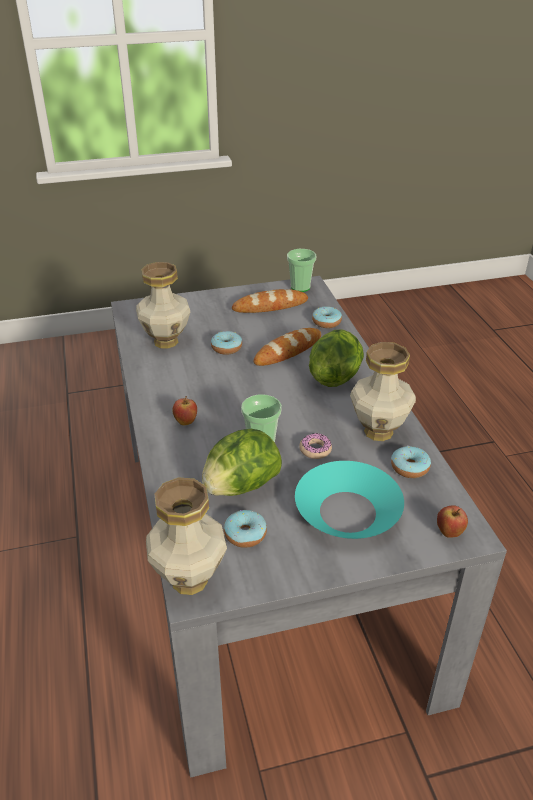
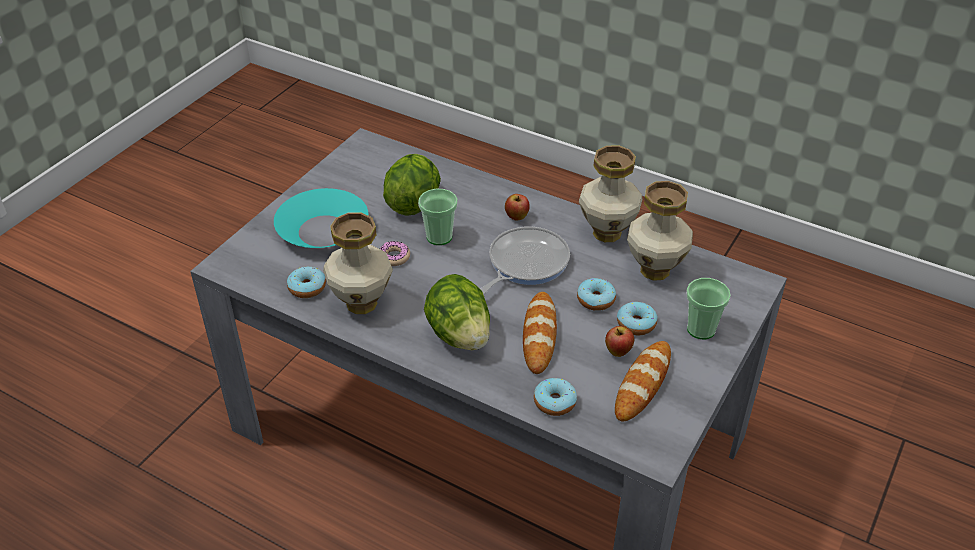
camera: 135 degrees right, 5 degrees up
vase [146,477,227,595] -> vase moved to [579,145,642,242]
donut [224,510,267,548] -> donut moved to [617,302,658,335]
cup [287,249,316,292] -> cup moved to [686,278,731,339]
apple [437,505,468,538] -> apple moved to [605,326,634,357]
none -> frying pan [481,227,570,295]

